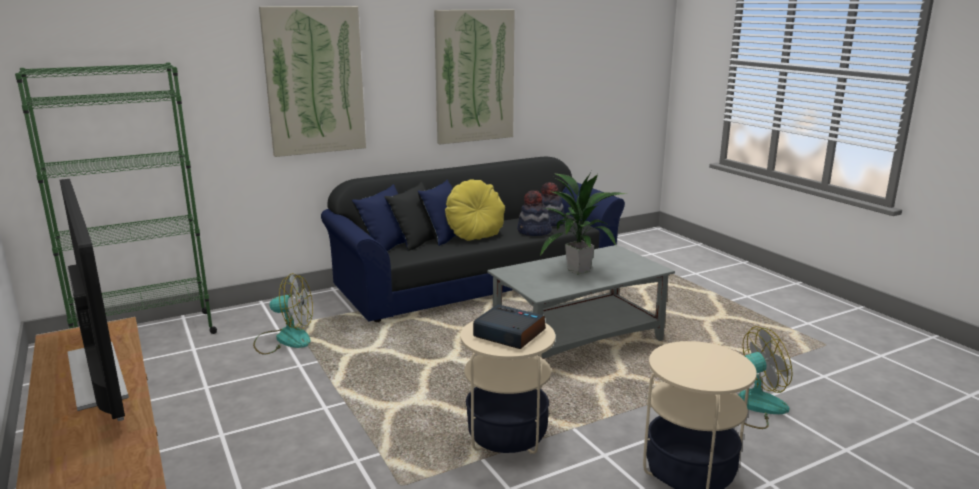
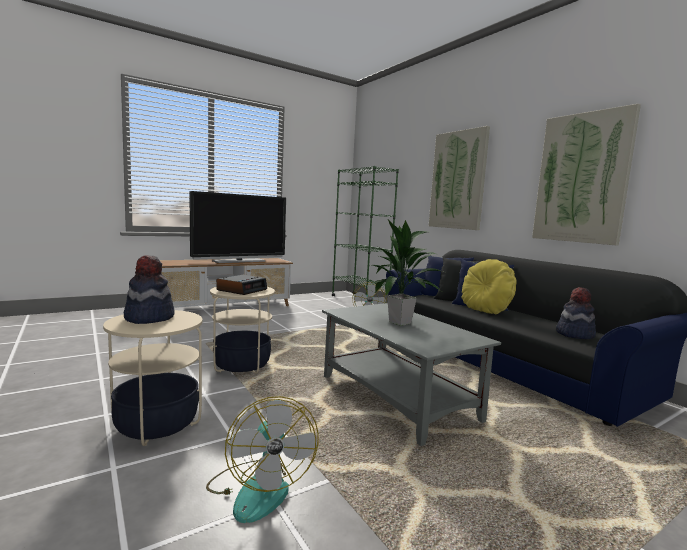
camera: 85 degrees right, 10 degrees down
hat [517,191,552,236] -> hat moved to [124,255,175,324]

